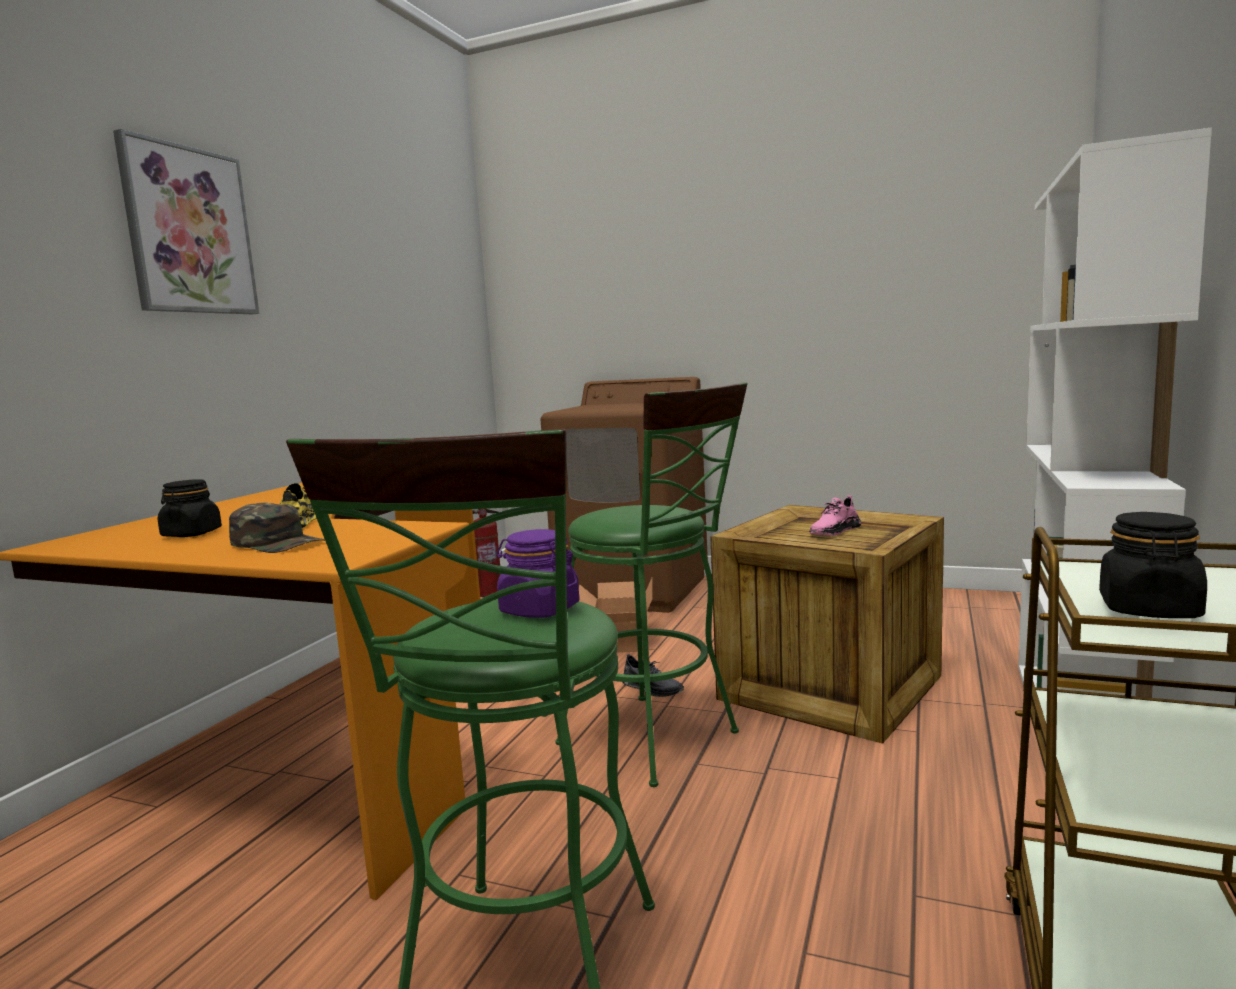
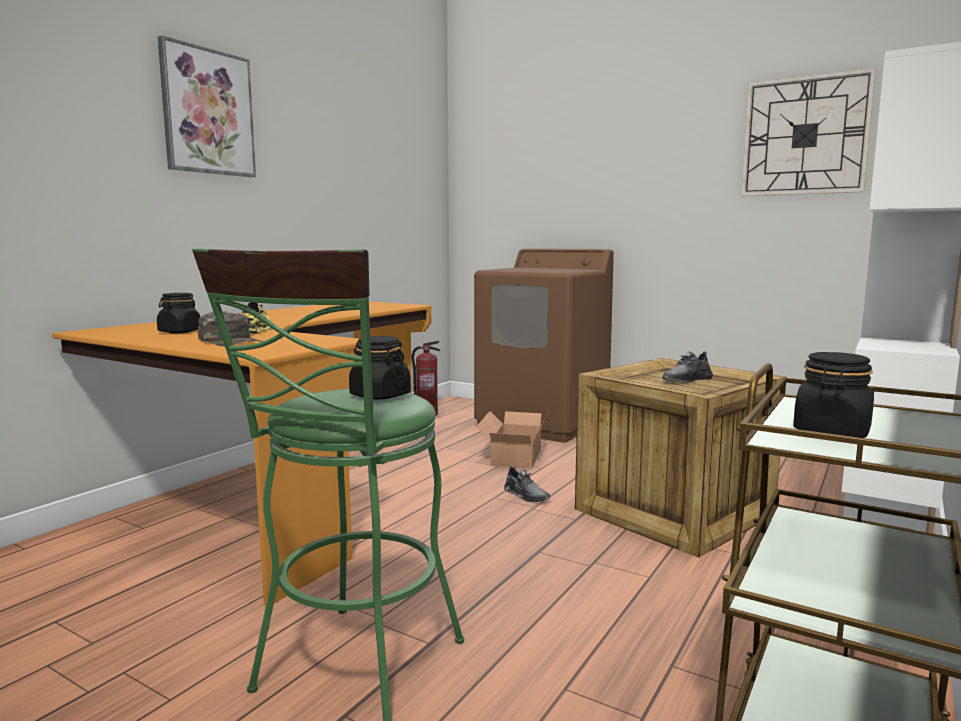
camera: 10 degrees right, 0 degrees up
purple jar [497,529,579,618] -> black jar [349,336,411,399]
green stool [555,382,747,787] -> none
pink shoe [809,495,861,536] -> grey shoe [662,351,713,383]
none -> wall clock [741,68,876,196]

